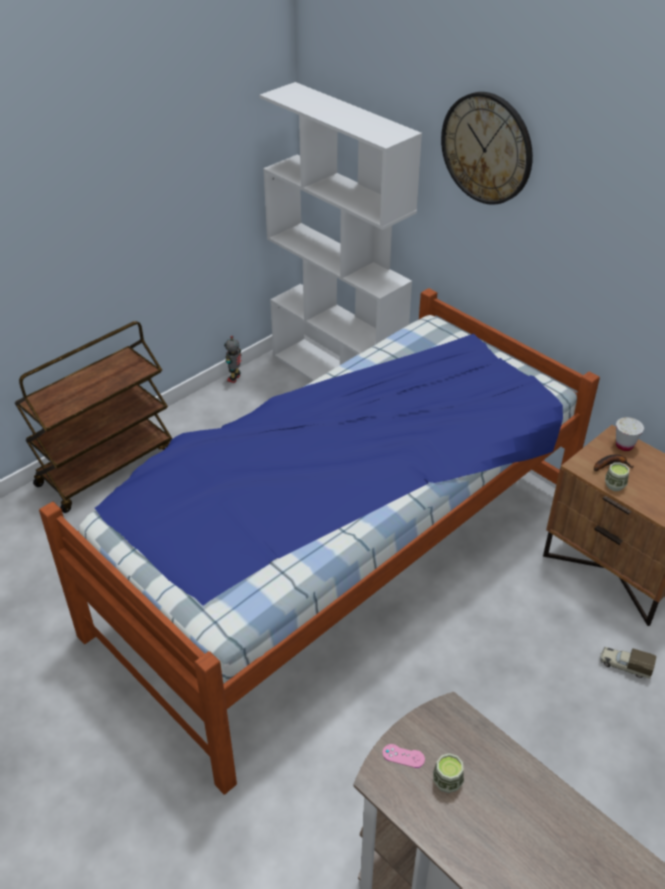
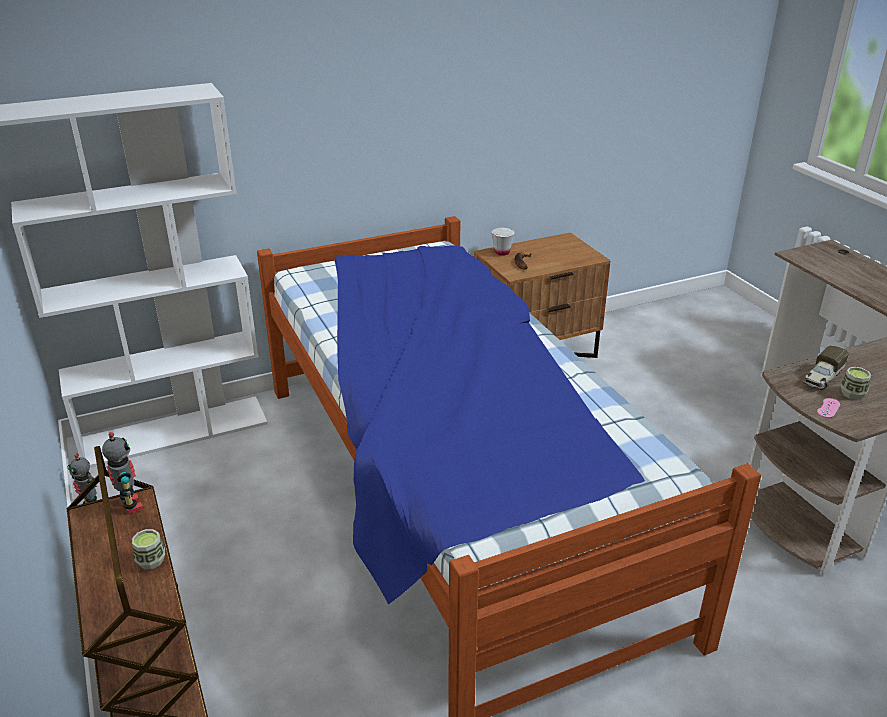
camera: 70 degrees left, 10 degrees down
wall clock [441,92,533,205] -> none
toy truck [600,647,657,679] -> toy truck moved to [803,345,849,390]
cup [605,462,629,491] -> cup moved to [132,529,165,569]
none -> toy robot [102,432,143,514]

